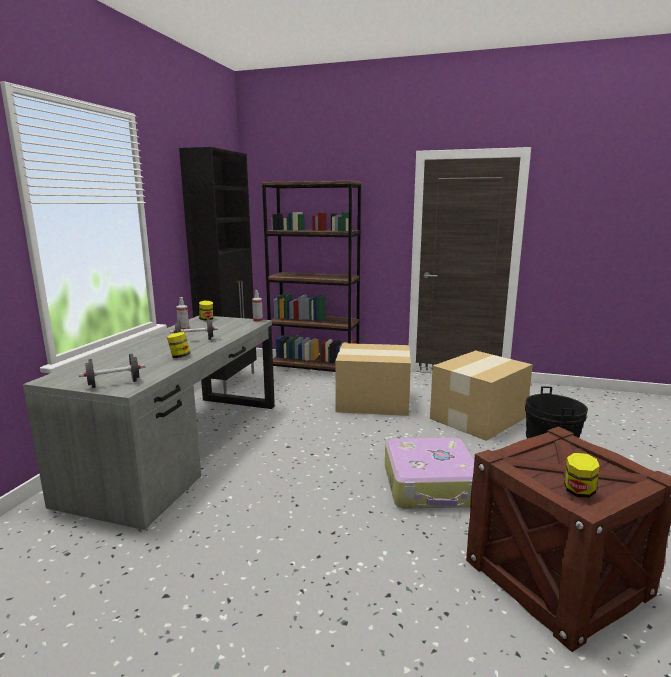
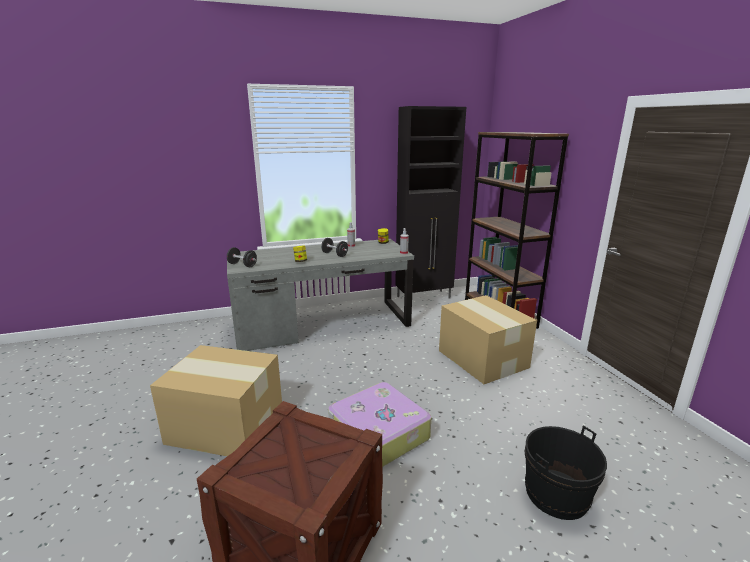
camera: 55 degrees right, 5 degrees up
cardboard box [430,350,533,441] -> cardboard box moved to [150,345,282,456]
jar [564,453,600,498] -> none

